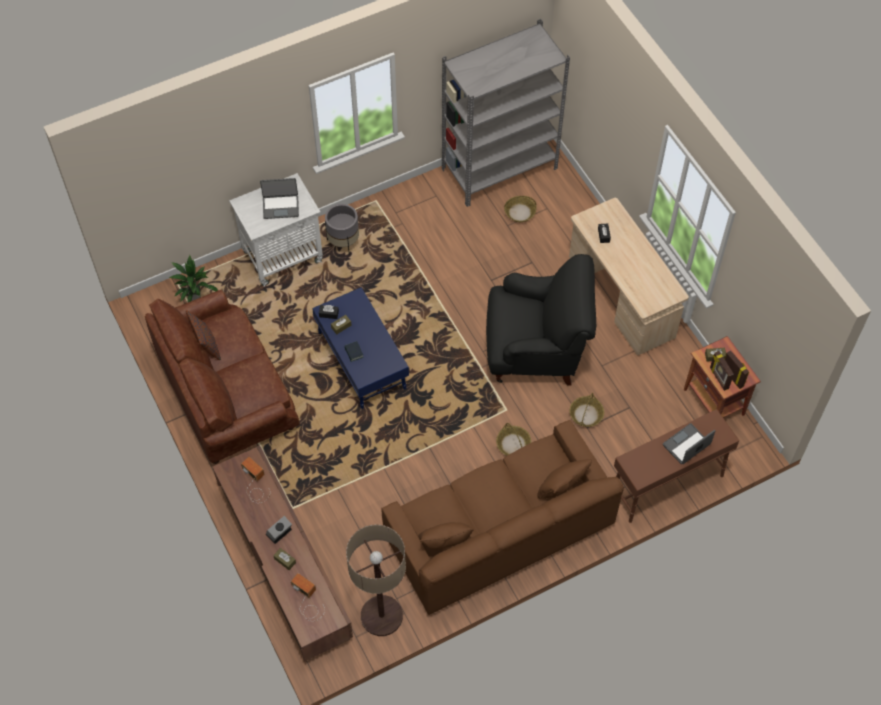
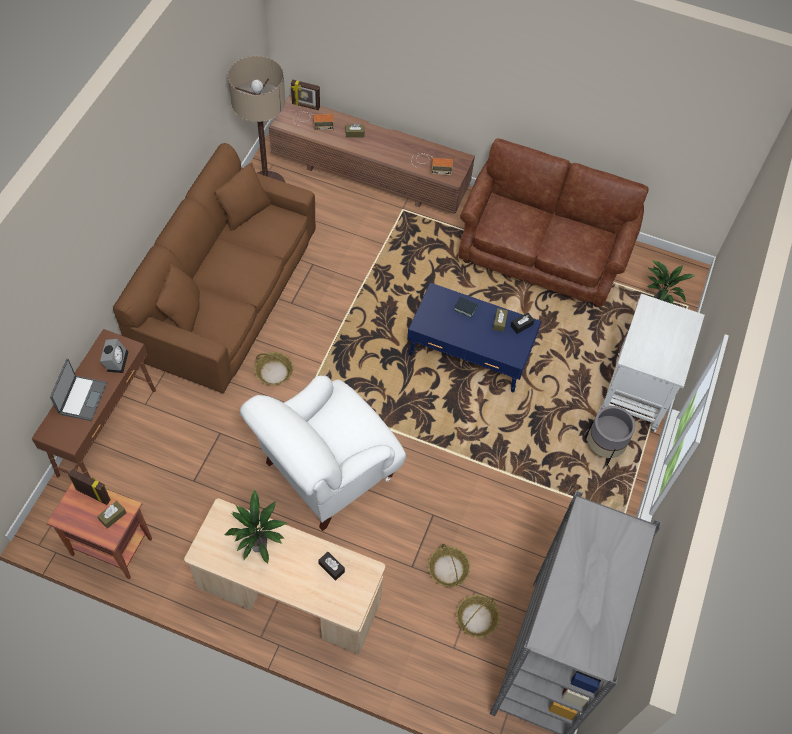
camera: 135 degrees right, 0 degrees up
brown pillow [186,310,221,360] -> none
laptop [260,178,299,219] -> none
alarm clock [265,516,292,544] -> alarm clock moved to [100,339,128,373]
black armchair [486,254,596,386] -> white armchair [240,376,406,531]
basket [569,393,604,427] -> basket moved to [428,544,471,587]
picture frame [724,350,749,389] -> picture frame moved to [291,80,320,110]
none -> potted plant [225,489,288,564]

